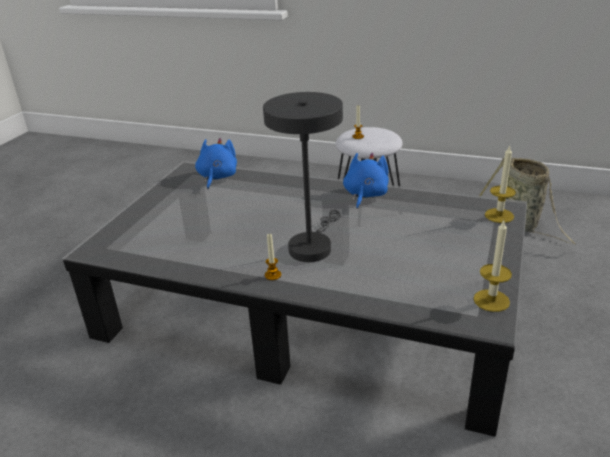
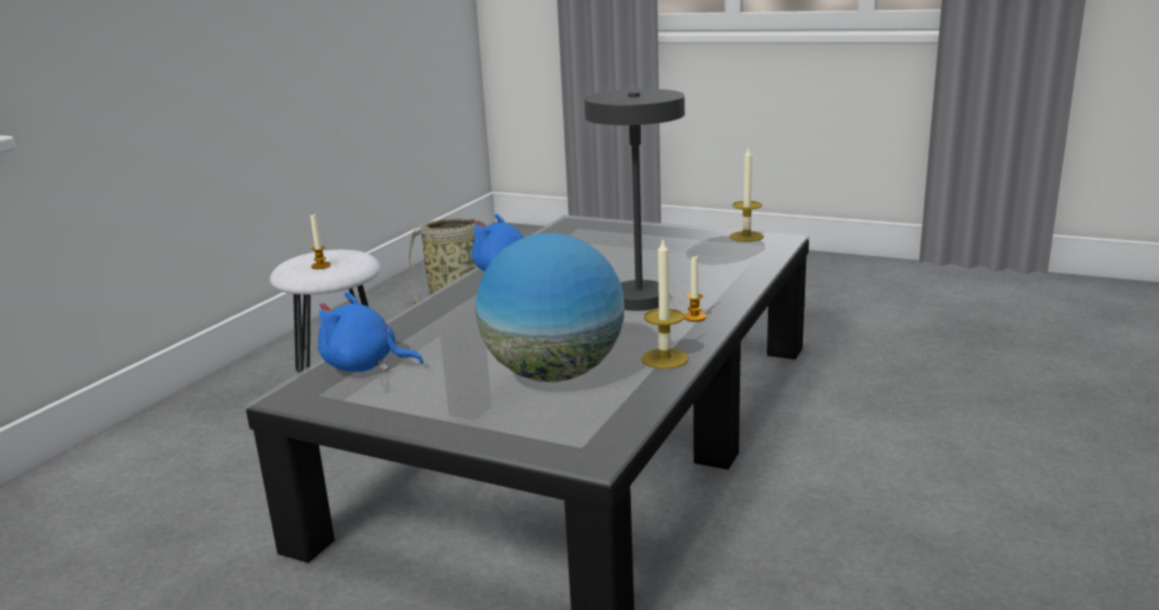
camera: 85 degrees left, 10 degrees down
candle [485,145,516,223] -> candle moved to [641,240,688,369]
none -> globe [475,233,624,382]

